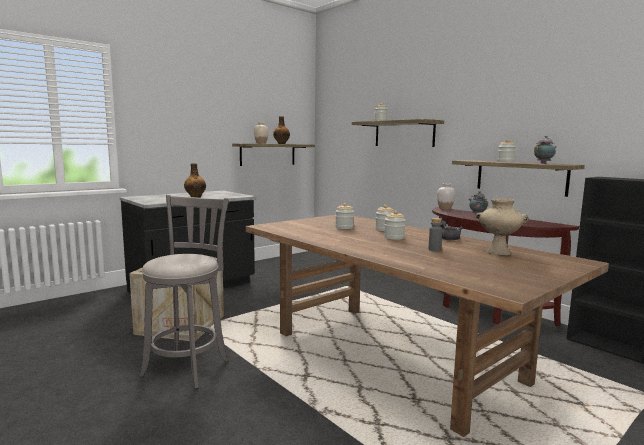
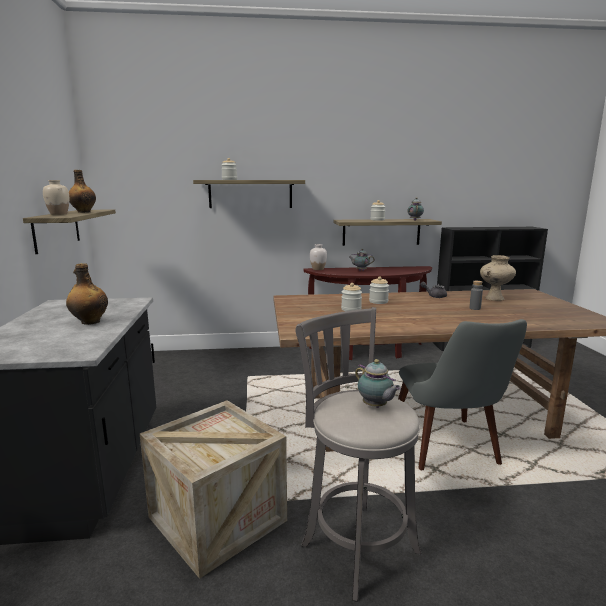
camera: 55 degrees left, 5 degrees up
jar [384,210,406,240] -> none
none -> teapot [355,359,401,408]
none -> grey chair [398,319,527,470]

